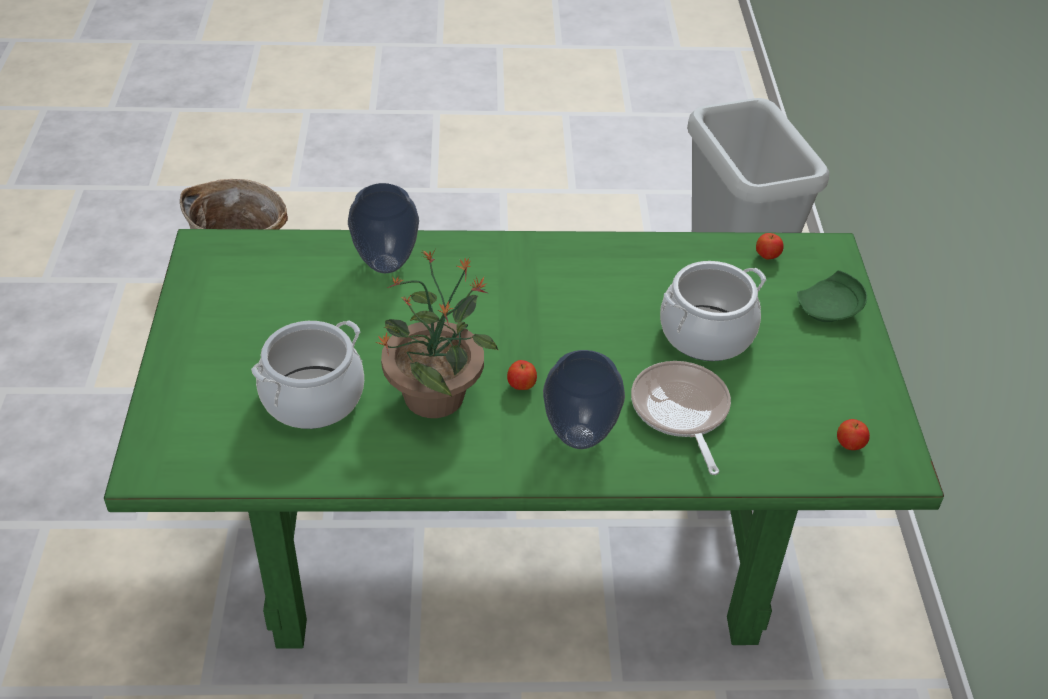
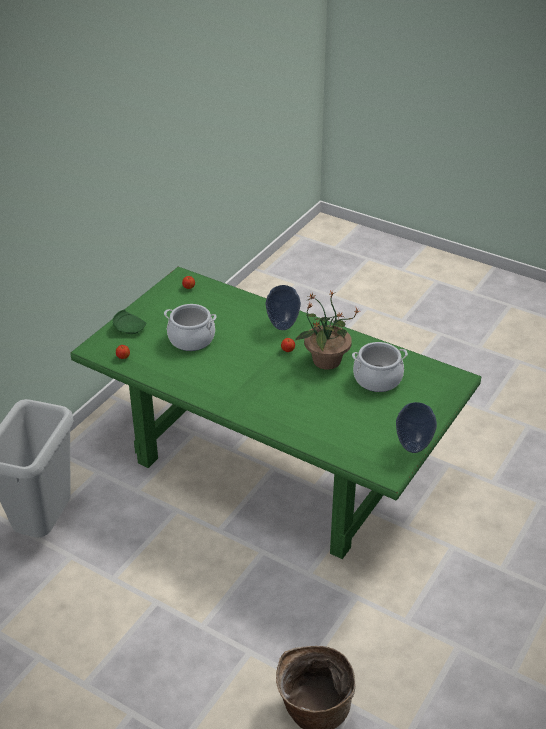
camera: 145 degrees left, 5 degrees down
vase [348,183,419,273] -> vase moved to [396,402,437,453]
frying pan [631,361,731,475] -> none

